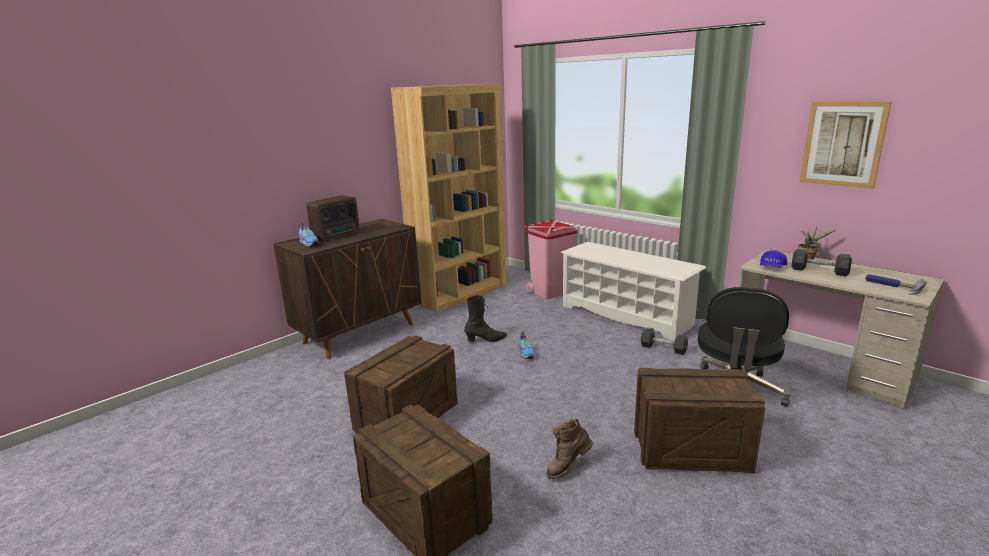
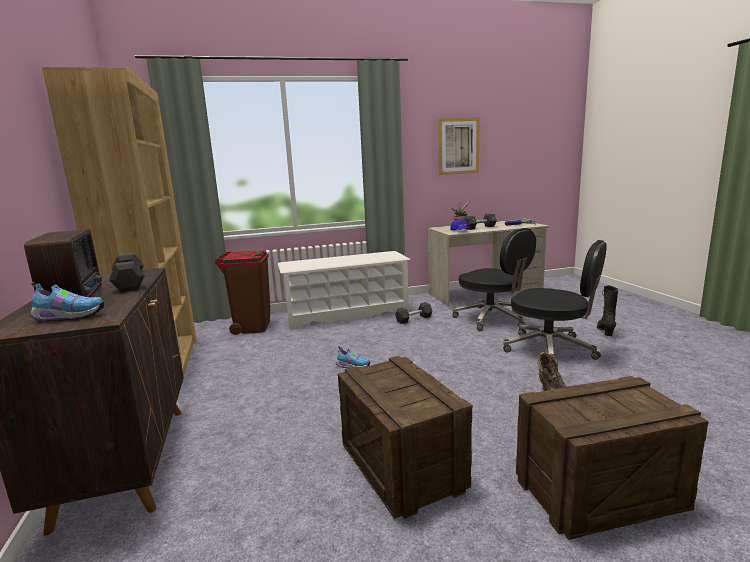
camera: 60 degrees left, 5 degrees down
black boot [464,295,507,342] -> black boot moved to [597,285,618,336]
pink trash can [525,220,577,299] -> brown trash can [215,250,270,335]
crate [634,368,765,473] -> black office chair [503,240,607,367]
none -> grey dumbbell [109,253,145,292]

